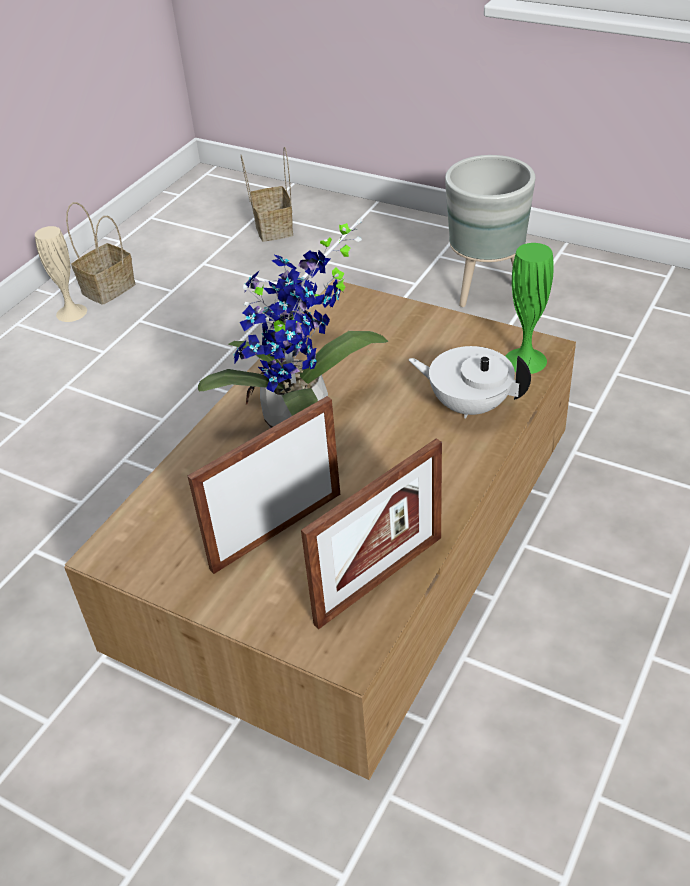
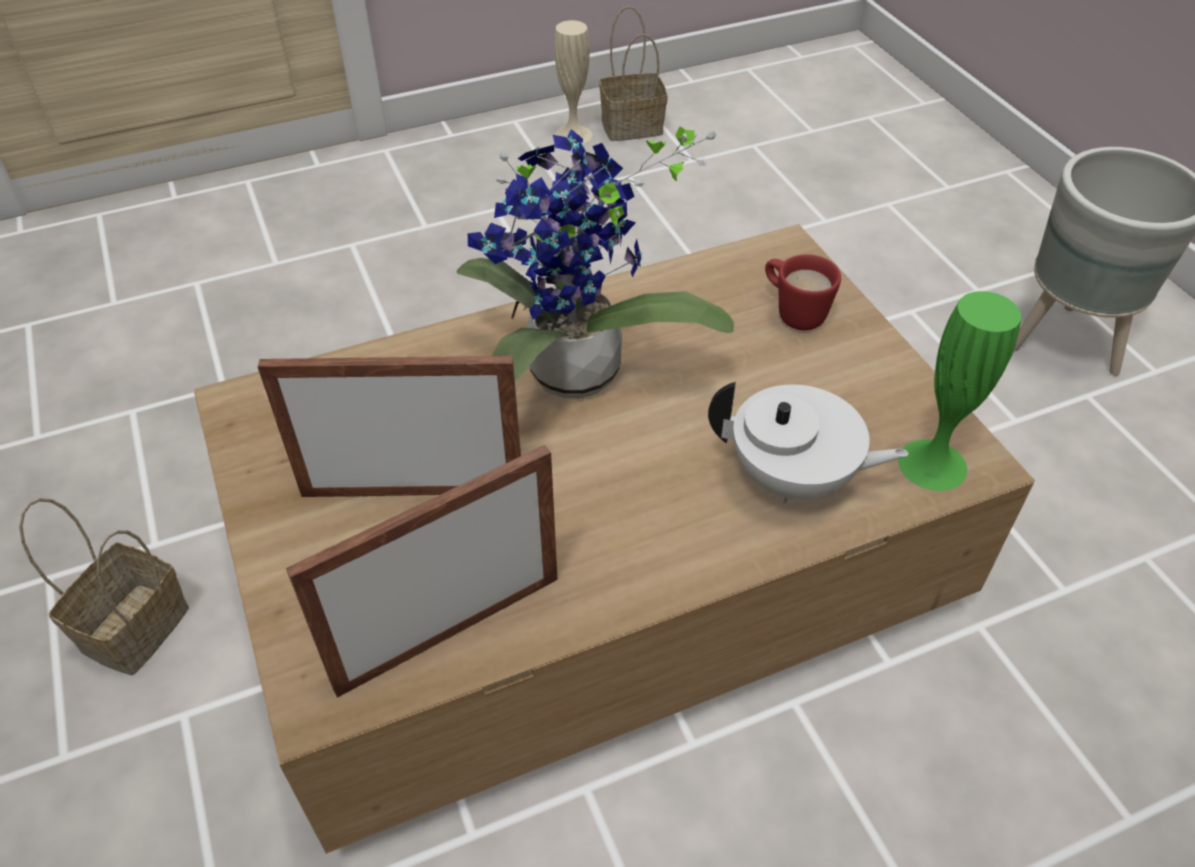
camera: 35 degrees right, 5 degrees up
basket [241,147,293,242] -> basket moved to [19,498,189,675]
picture frame [301,438,442,629] -> picture frame turned 150 degrees clockwise [286,445,558,698]
white teapot [408,346,531,419] -> white teapot turned 135 degrees clockwise [708,382,909,504]
none -> red mug [765,254,841,330]

